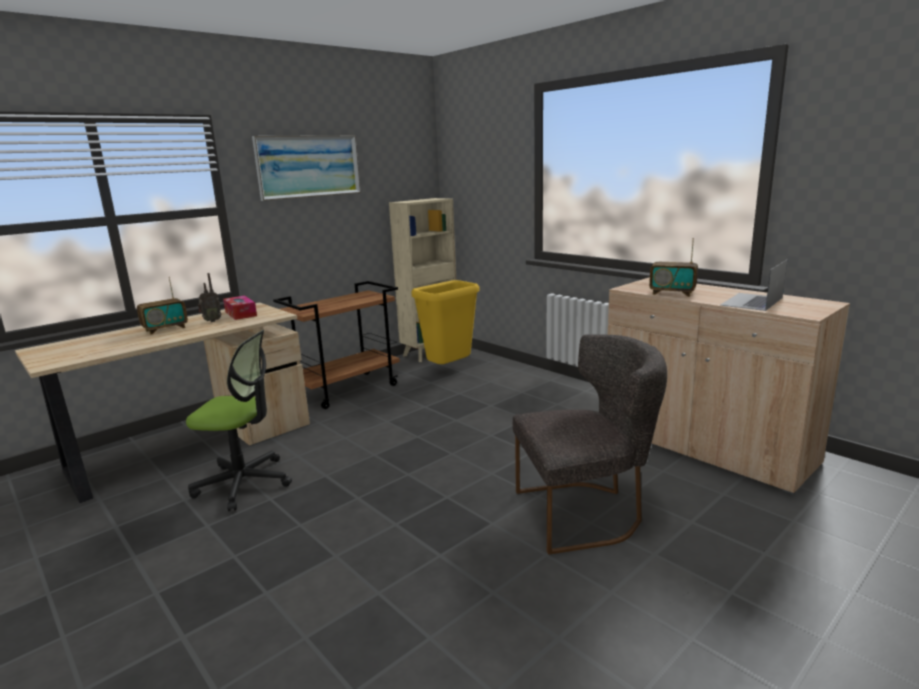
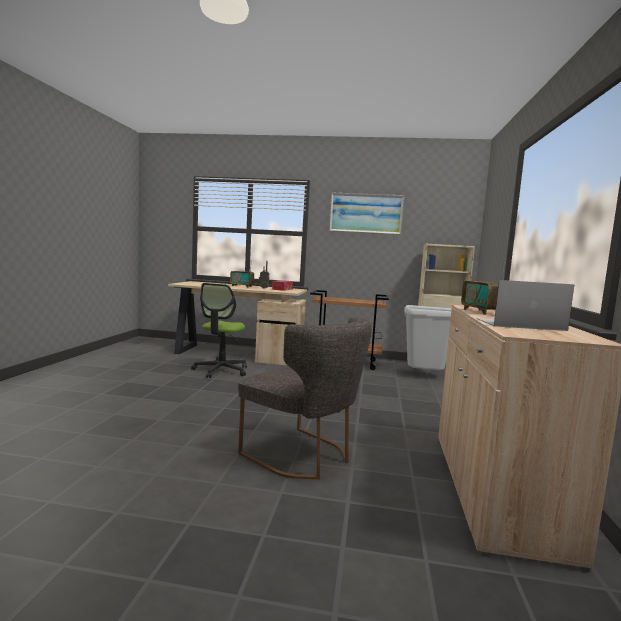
camera: 50 degrees right, 10 degrees down
office chair [186,330,292,511] -> office chair turned 45 degrees clockwise [191,283,247,378]
yellow trash can [411,280,479,364] -> grey trash can [404,305,452,370]

